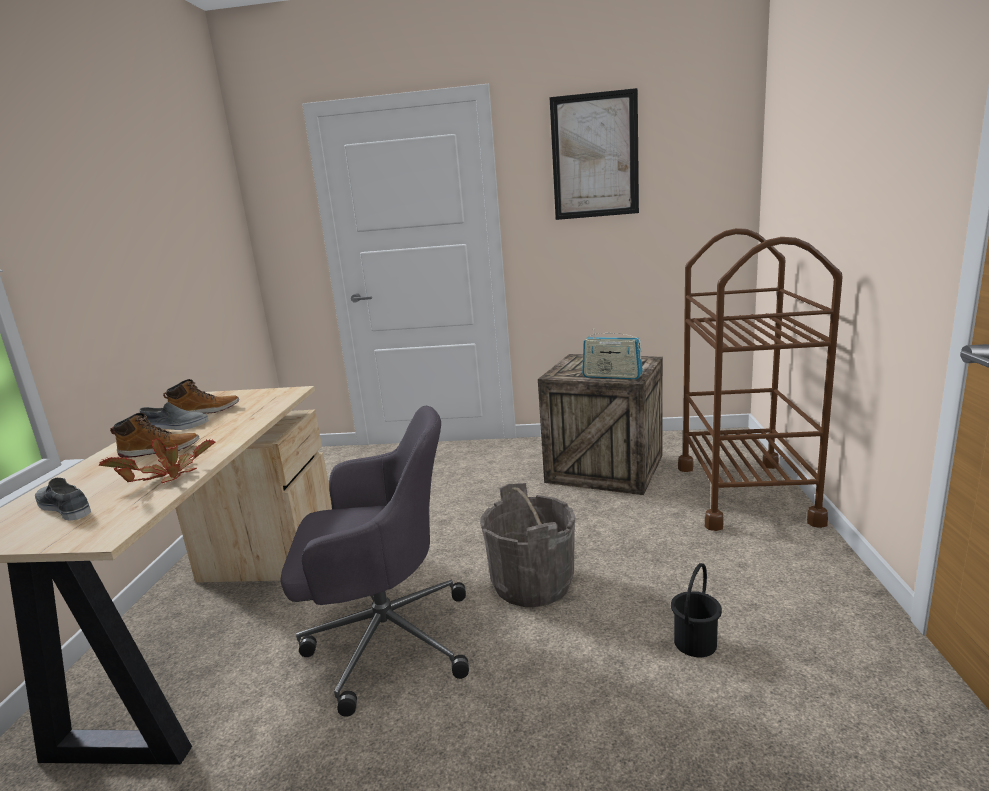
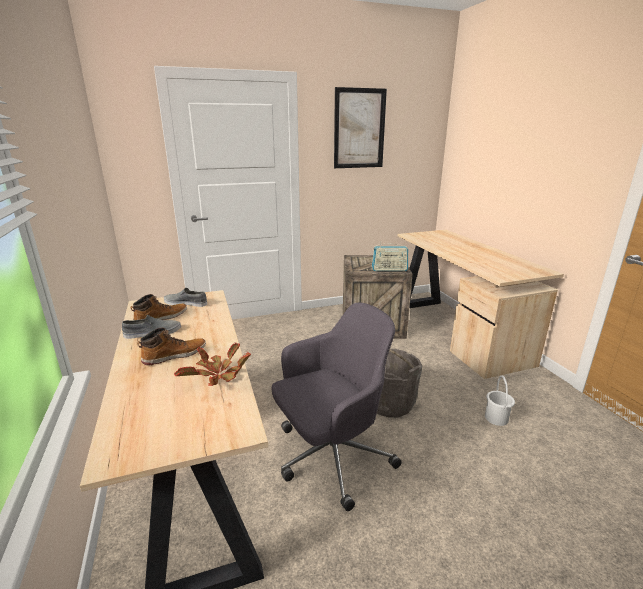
camera: 25 degrees left, 5 degrees up
grey shoe [35,478,91,521] -> grey shoe moved to [164,288,207,307]
black bucket [671,563,722,657] -> white bucket [485,375,515,426]
brown cart [678,228,843,531] -> beige desk [397,230,564,379]

